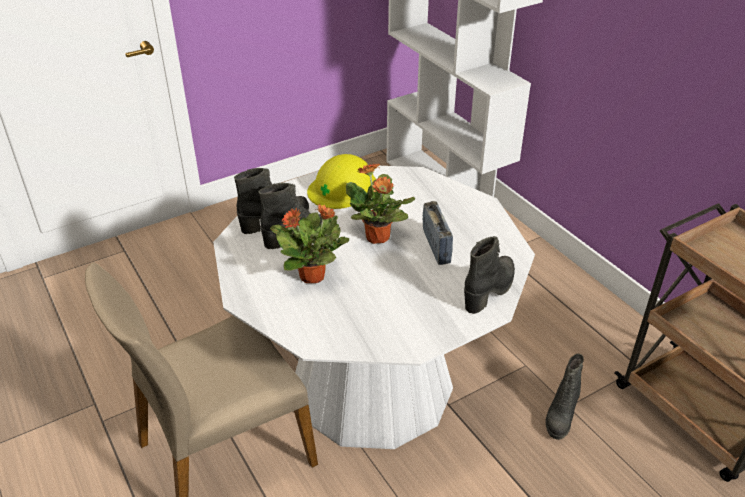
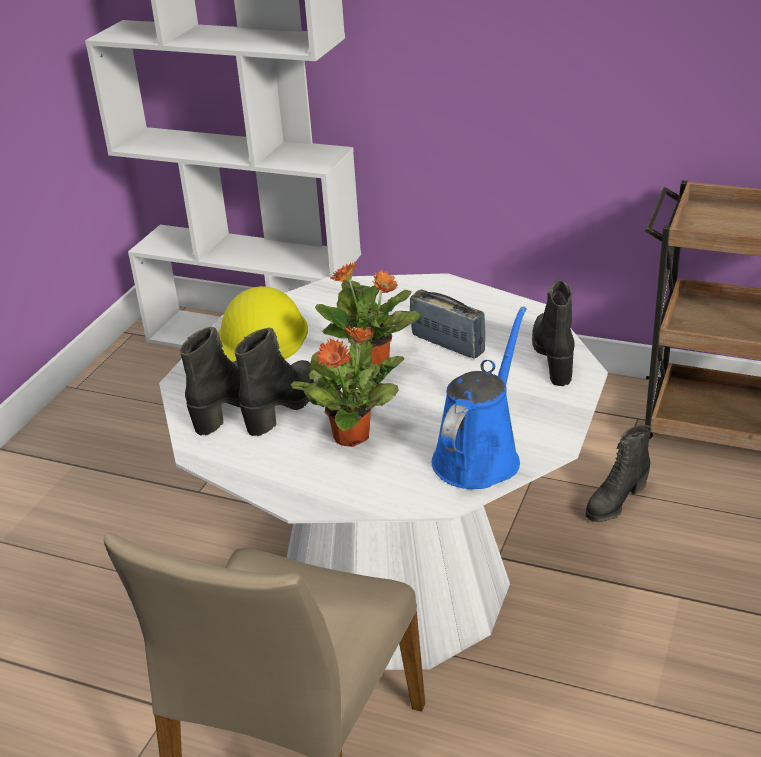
camera: 35 degrees left, 5 degrees down
black boot [546,353,584,440] -> black boot turned 60 degrees clockwise [586,425,651,522]
none -> blue watering can [432,307,527,489]

